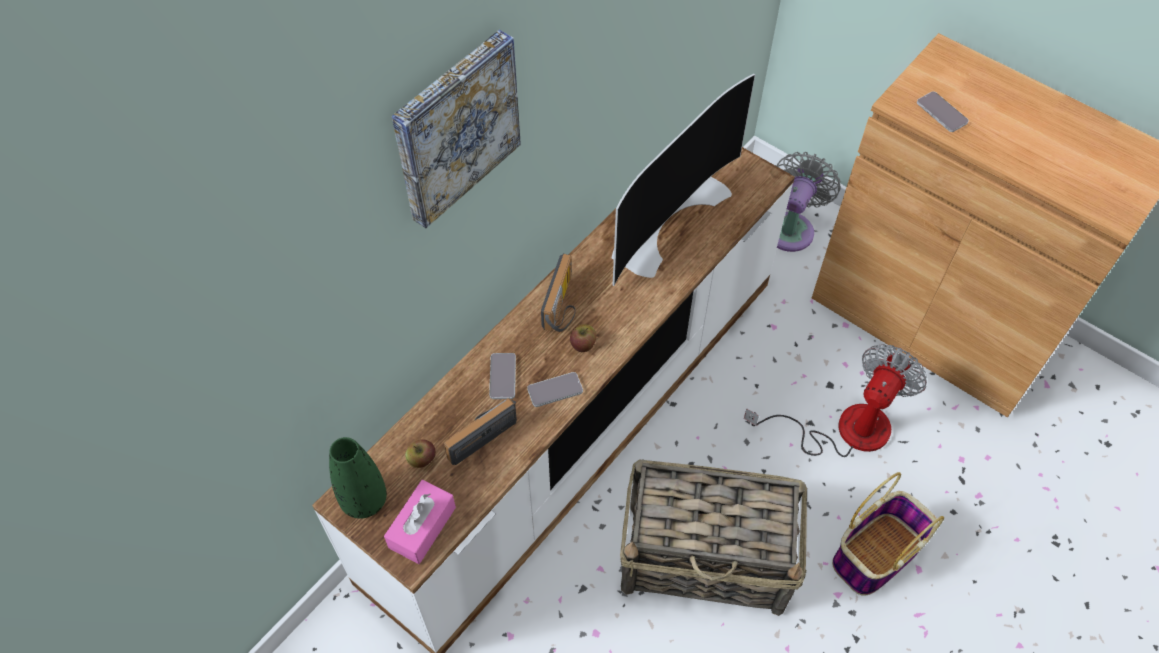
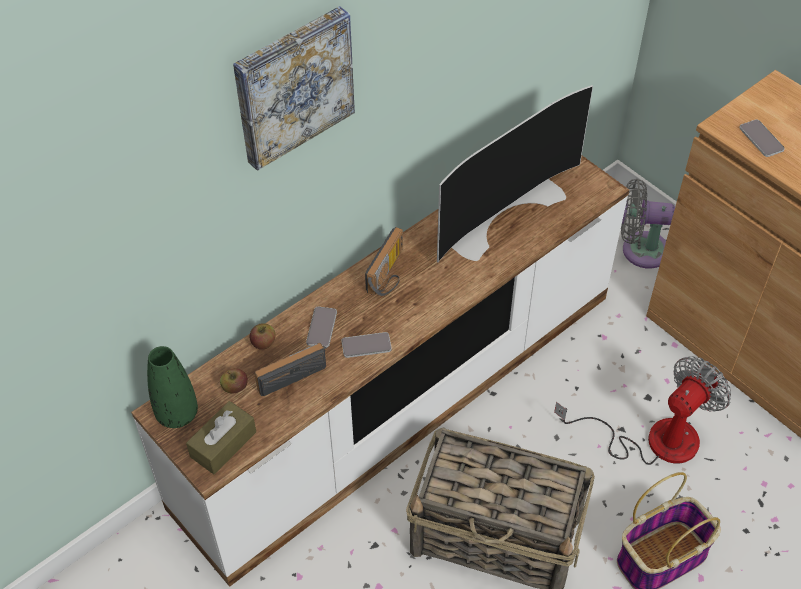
camera: 10 degrees right, 5 degrees down
pink tissue box [384,480,456,564] -> brown tissue box [186,401,256,475]
apple [570,324,597,352] -> apple moved to [249,323,276,350]
grey fan [776,152,841,252] -> grey fan turned 120 degrees counterclockwise [621,179,675,268]

